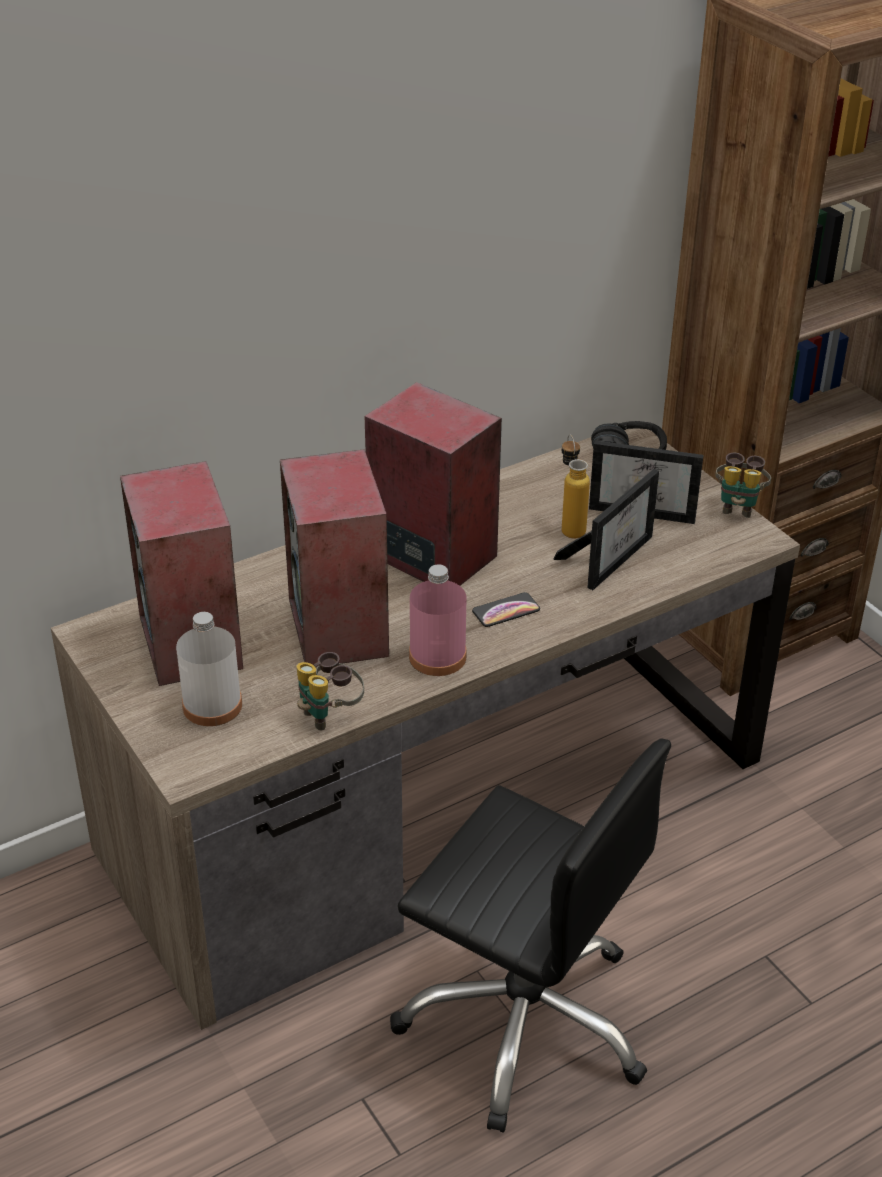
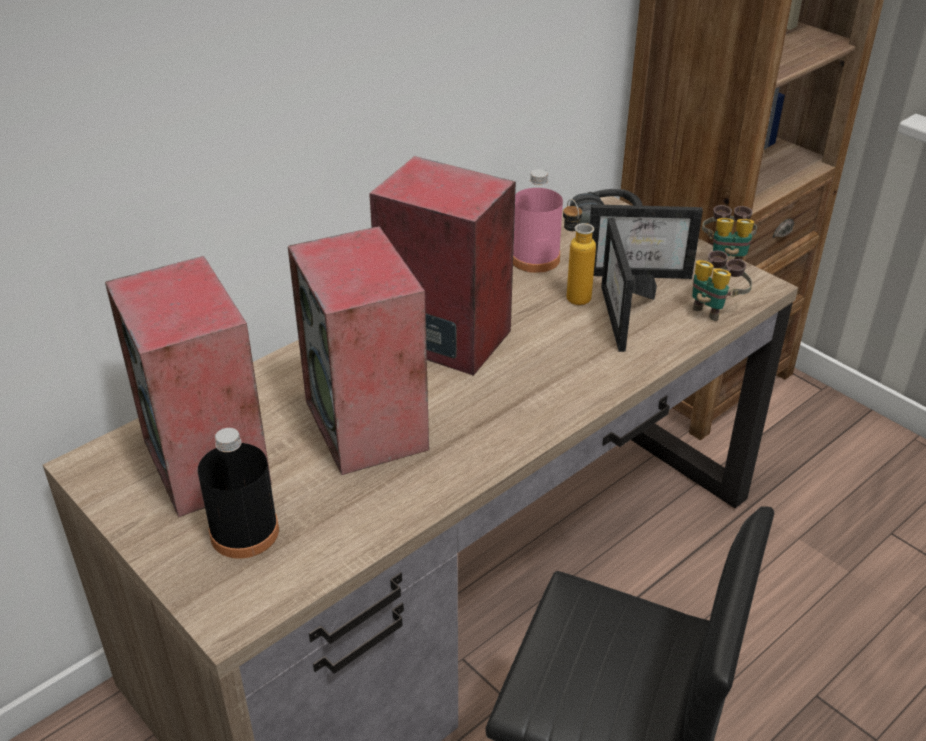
camera: 10 degrees left, 0 degrees up
white bottle [176,612,242,726] -> black bottle [198,428,279,559]
binoculars [297,652,364,731] -> binoculars moved to [692,251,752,321]
pink bottle [409,564,467,676] -> pink bottle moved to [513,169,563,273]
phone [472,592,540,627] -> none
picture frame [553,469,659,590] -> picture frame turned 150 degrees clockwise [601,218,657,352]

